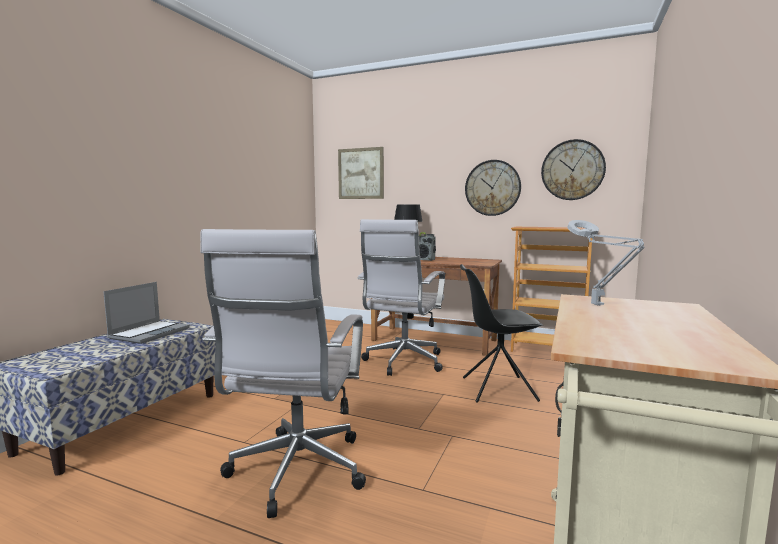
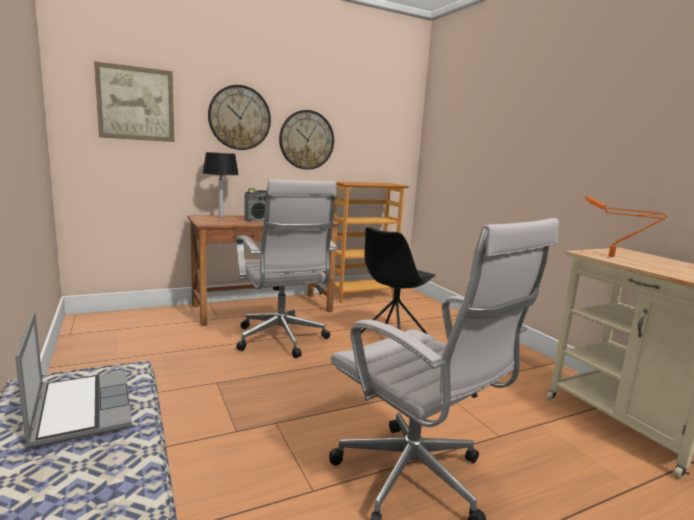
camera: 50 degrees left, 5 degrees up
wall clock [541,139,606,200] -> wall clock moved to [208,85,271,150]
grey table lamp [567,220,645,306] -> orange table lamp [585,196,667,257]

